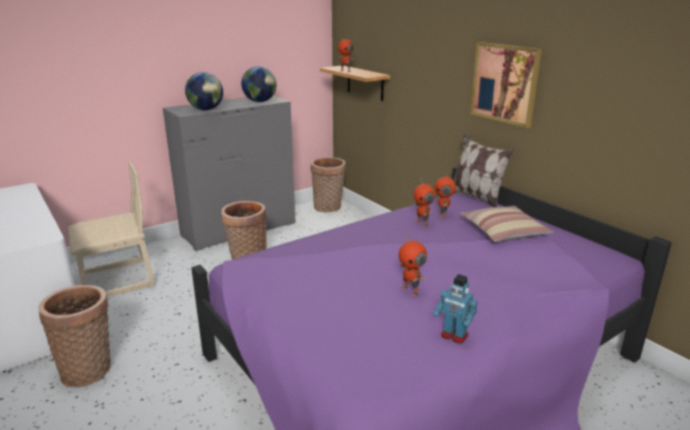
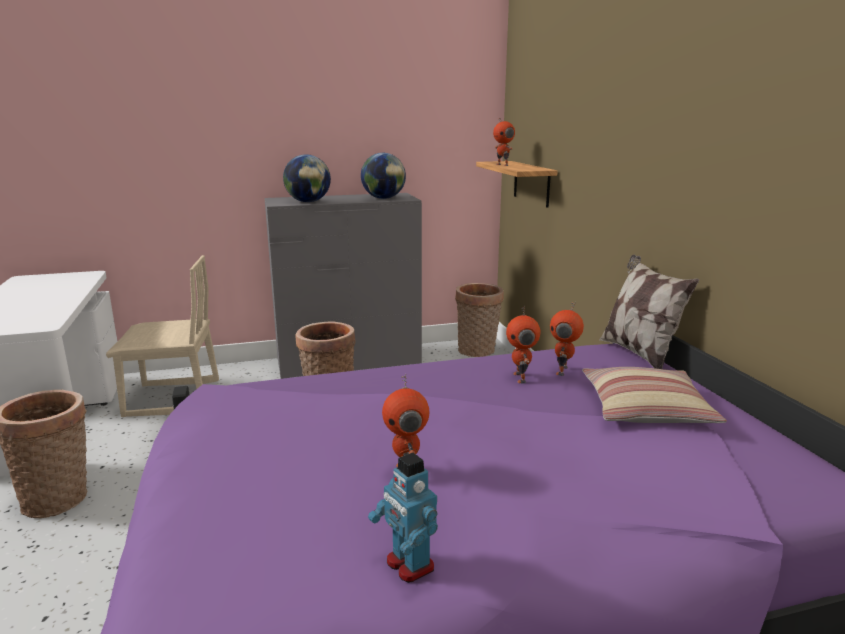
camera: 20 degrees right, 5 degrees down
picture [470,42,542,128] -> none

